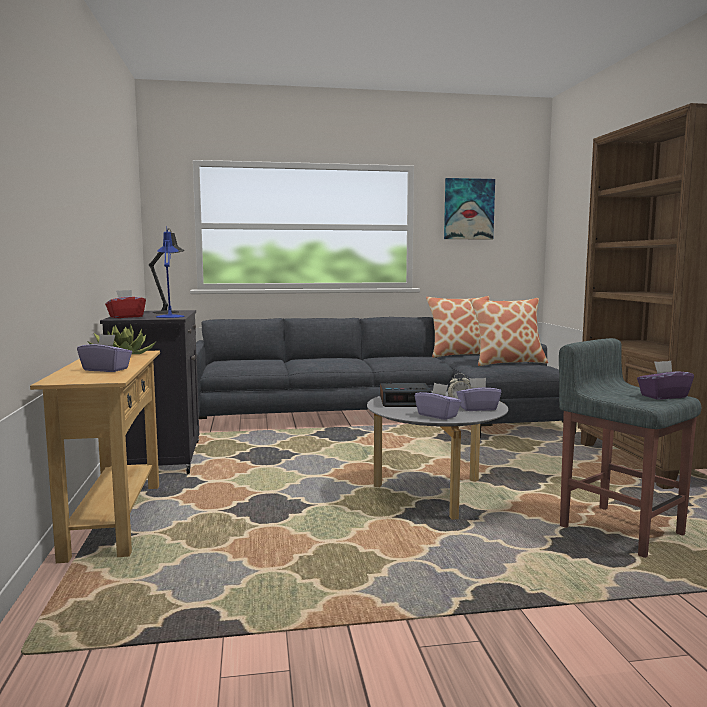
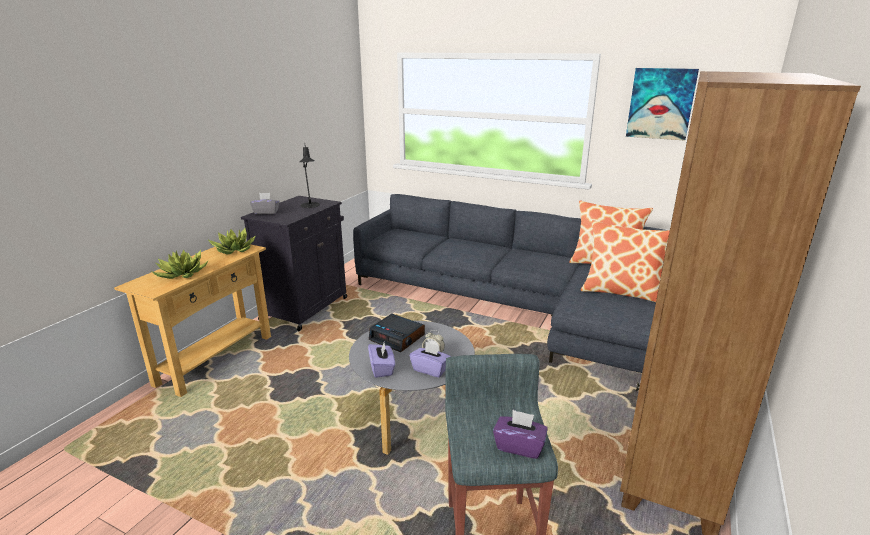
camera: 35 degrees right, 15 degrees up
purple tissue box [77,334,132,372] -> potted plant [151,250,209,279]
red tissue box [105,290,146,318] -> grey tissue box [250,193,280,215]
blue table lamp [156,226,184,318] -> none

